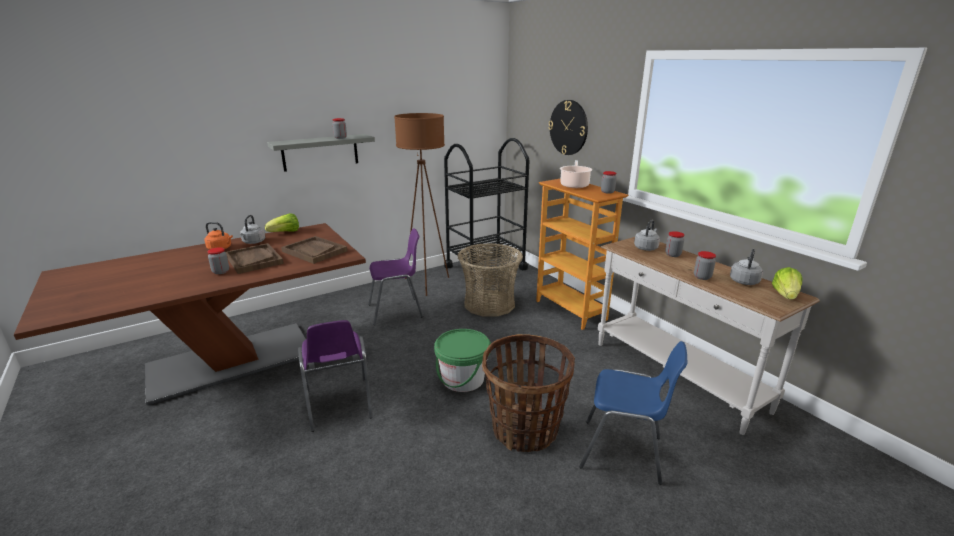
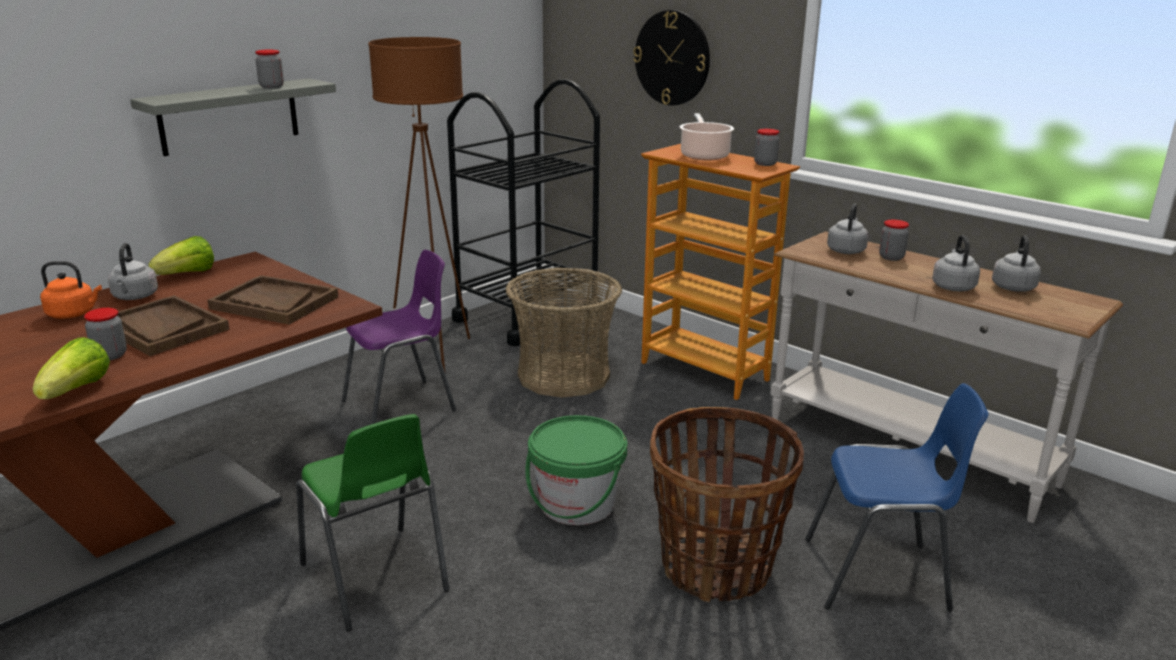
camera: 15 degrees left, 0 degrees up
purple chair [298,320,373,432] -> green chair [296,414,450,631]
jar [694,251,716,280] -> grey kettle [932,235,980,291]
lettuce [772,267,802,300] -> lettuce moved to [32,337,110,399]

